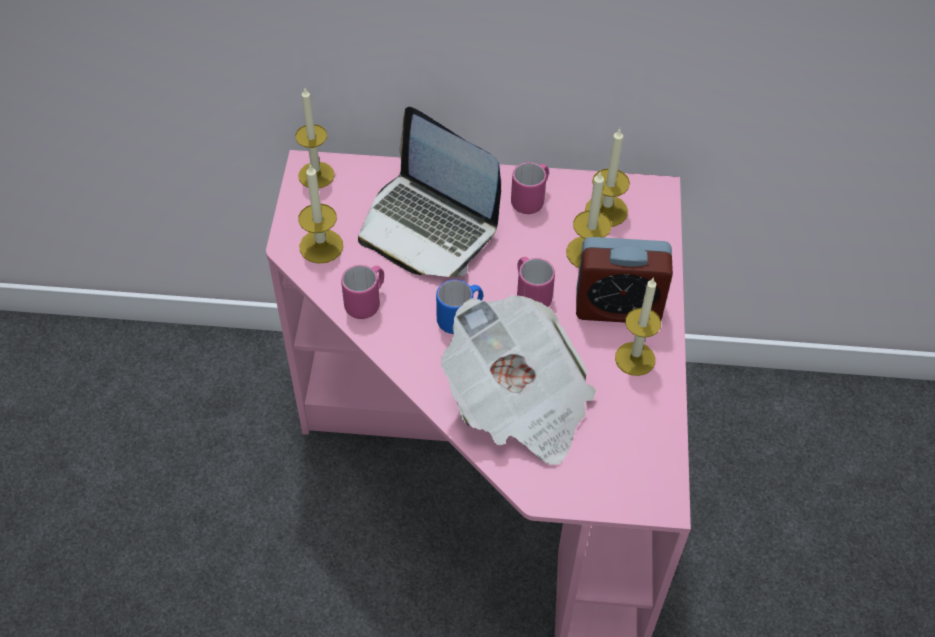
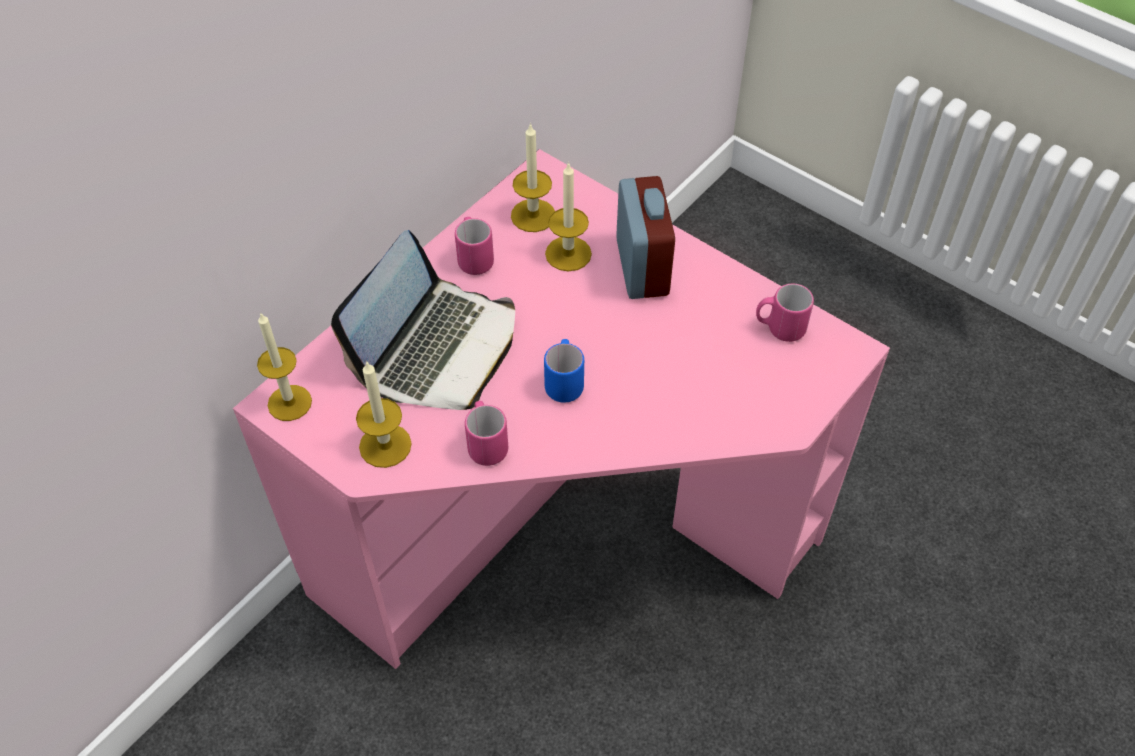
camera: 55 degrees left, 0 degrees up
laptop [358,107,501,277] -> laptop turned 45 degrees counterclockwise [331,230,515,410]
newspaper [441,295,596,465] -> none
pink mug [517,257,555,307] -> pink mug moved to [756,284,814,342]
alarm clock [576,237,673,322] -> alarm clock turned 45 degrees counterclockwise [616,176,675,299]
candle [615,277,661,376] -> none

